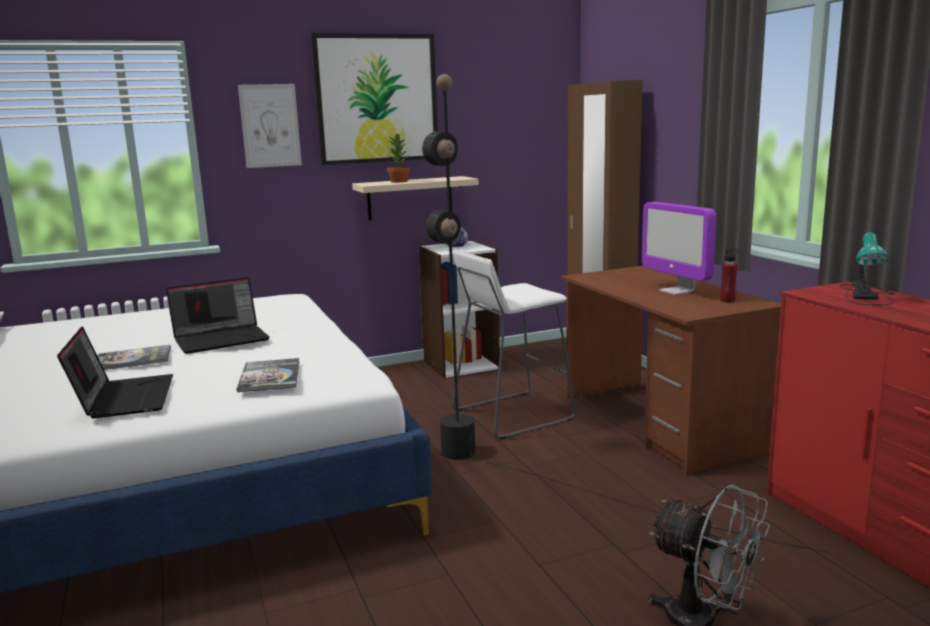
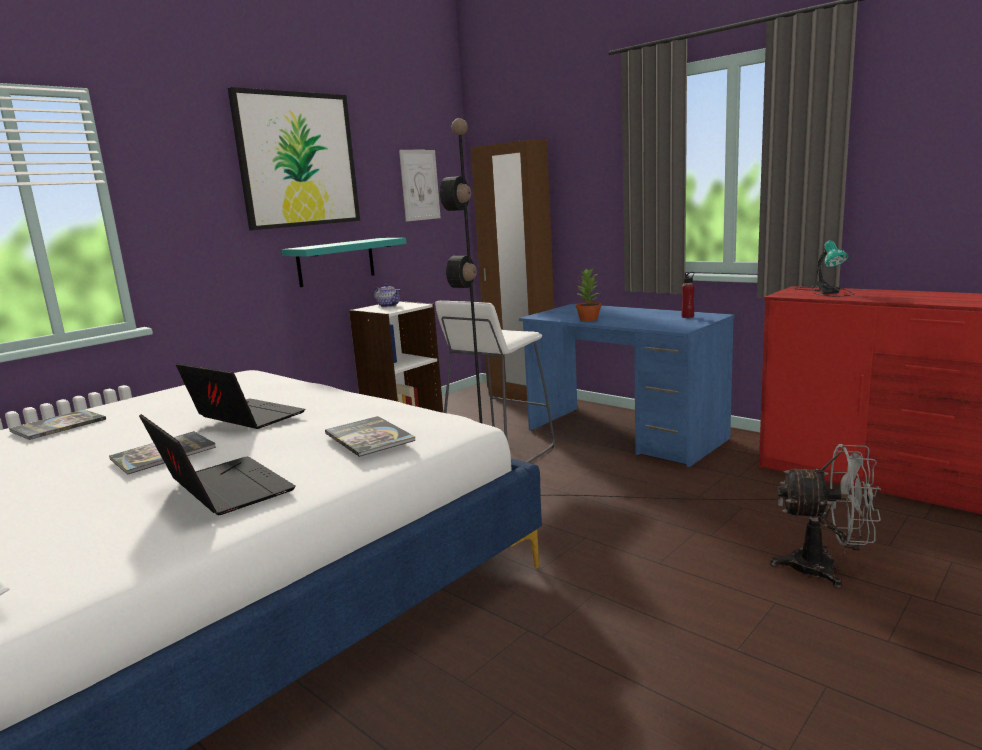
camera: 25 degrees left, 0 degrees up
laptop [166,277,270,354] -> laptop turned 90 degrees counterclockwise [176,363,305,429]
picture [238,84,302,168] -> picture moved to [399,150,441,221]
beige shelf [352,176,479,220] -> turquoise shelf [282,238,406,287]
potted plant [387,133,410,183] -> potted plant moved to [576,268,601,321]
brown desk [561,266,781,475] -> blue desk [519,304,735,467]
monitor [642,202,716,295] -> none
none -> book [8,410,106,440]

